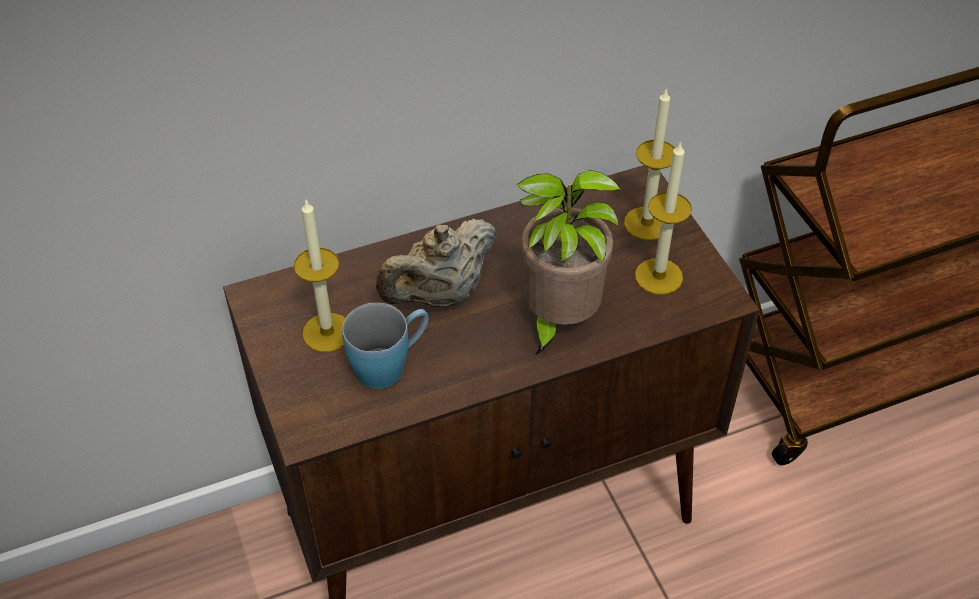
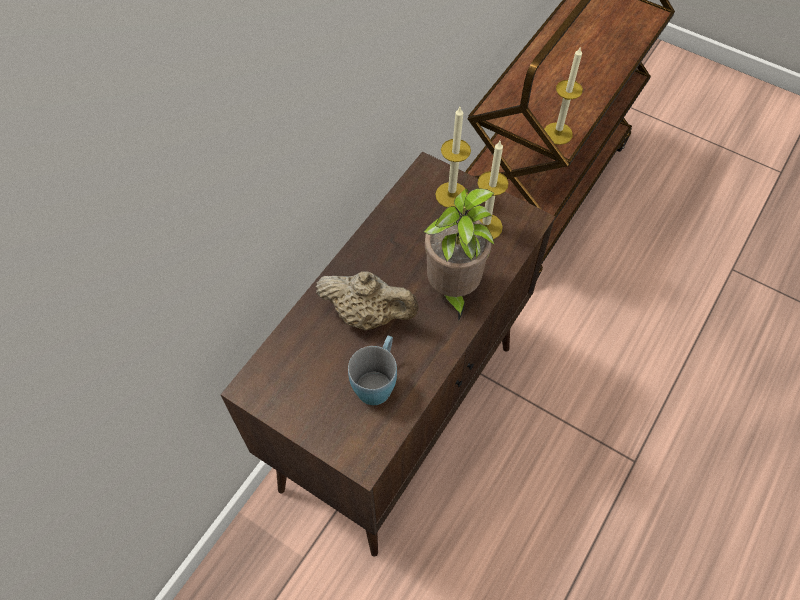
camera: 35 degrees left, 10 degrees up
candle [294,200,345,352] -> candle moved to [544,46,583,145]
beige teapot [376,219,497,307] -> beige teapot turned 90 degrees counterclockwise [316,271,419,330]

